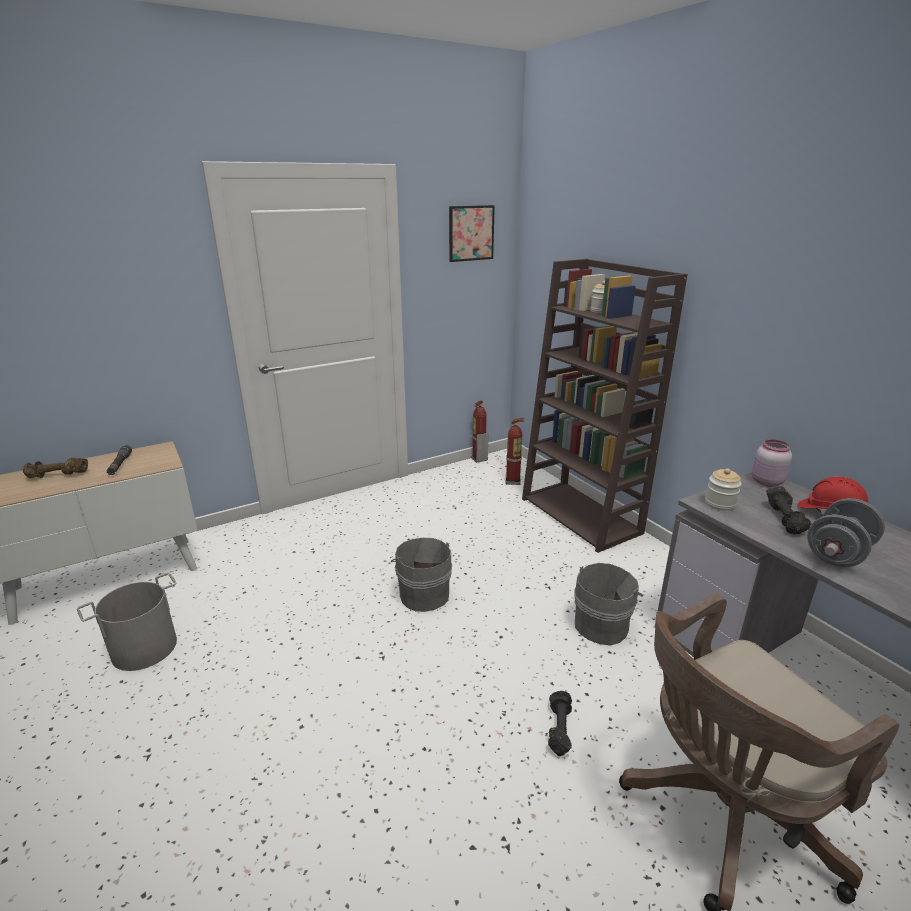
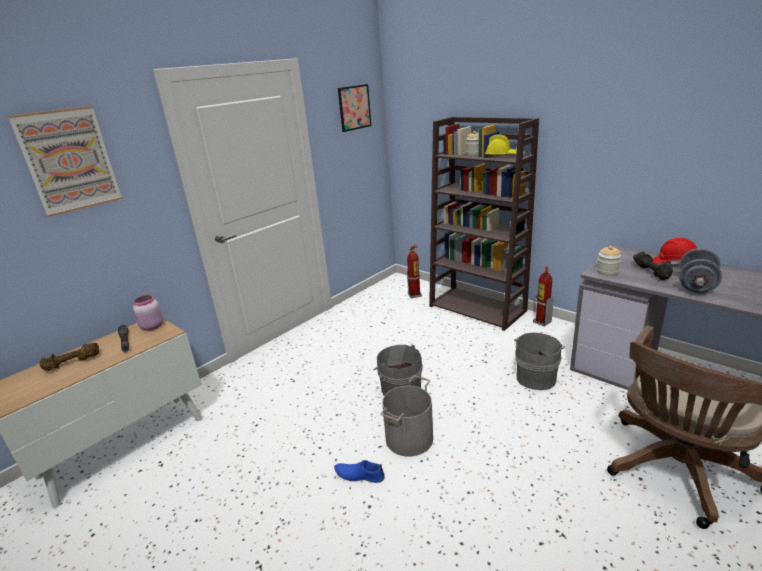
camera: 15 degrees left, 0 degrees up
grey bucket [77,573,177,671] -> grey bucket moved to [381,376,433,457]
fire extinguisher [471,400,488,463] -> fire extinguisher moved to [533,267,554,327]
black dumbbell [548,691,572,756] -> none
pink jar [752,439,792,487] -> pink jar moved to [133,295,163,331]
none -> picture [8,106,122,217]
none -> blue shoe [334,460,385,483]
none -> yellow hard hat [485,135,517,158]

